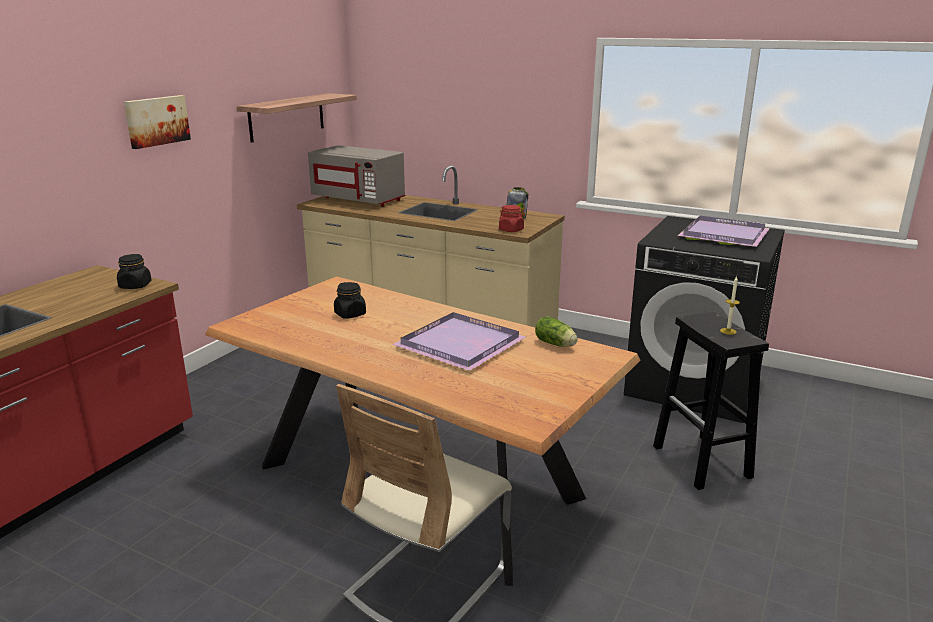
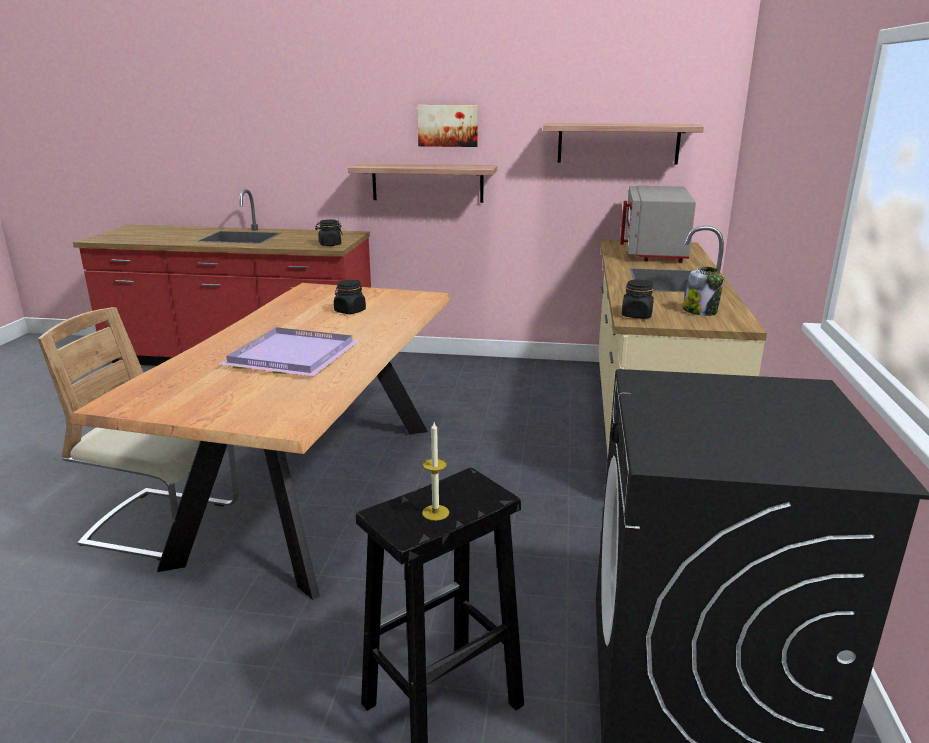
camera: 70 degrees right, 0 degrees up
red jar [499,205,524,232] -> black jar [622,279,654,318]
lettuce [535,316,578,347] -> none
purple tray [678,216,770,247] -> none
none -> shelf [348,163,497,203]

